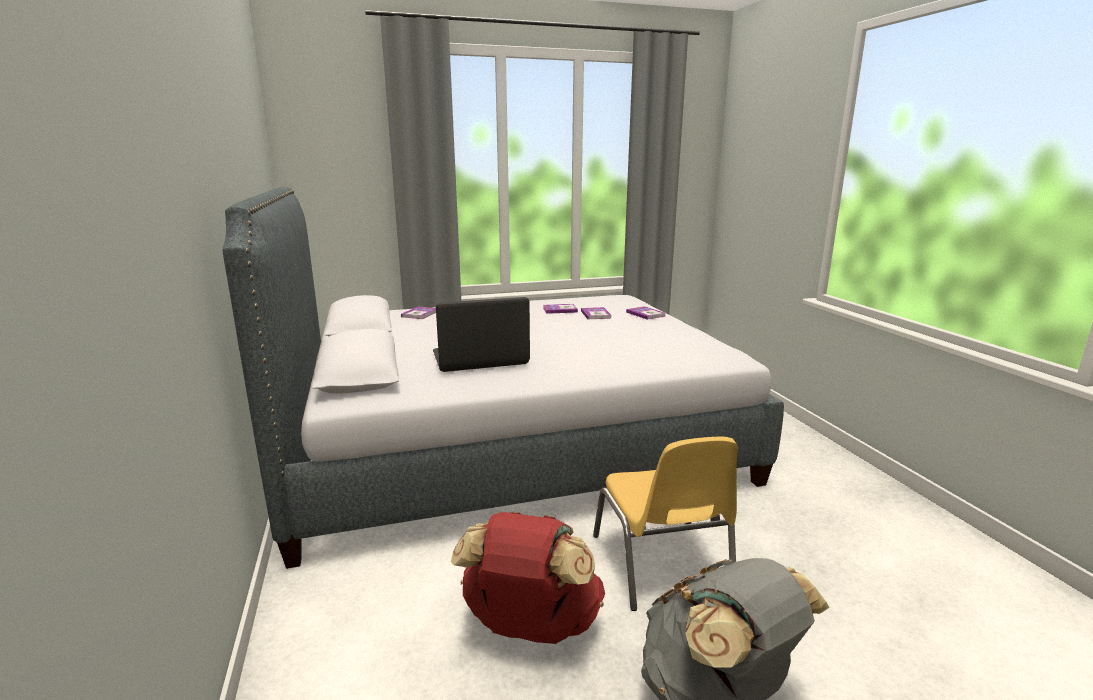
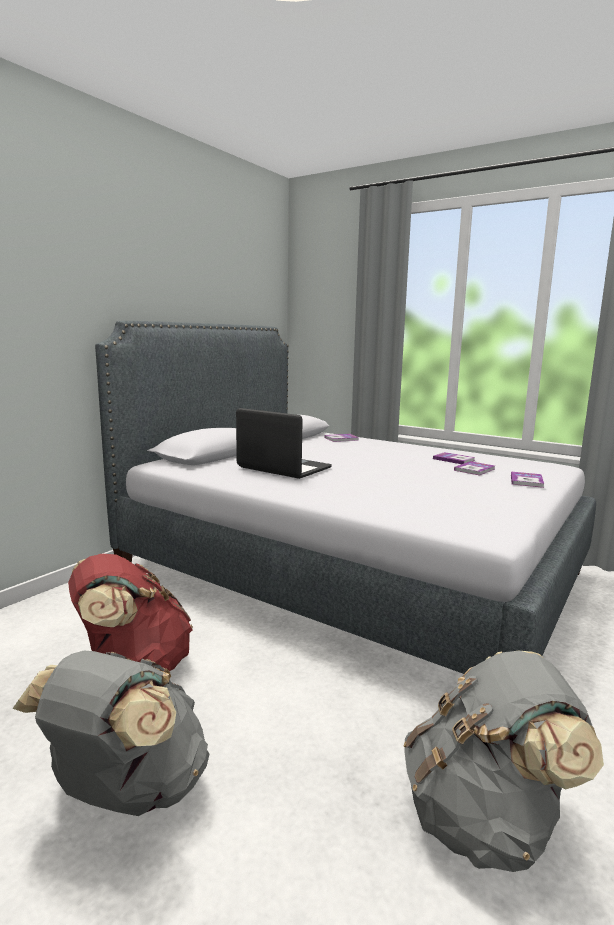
camera: 50 degrees right, 5 degrees down
yellow chair [593,437,738,611] -> none
none -> grey backpack [404,651,604,872]

